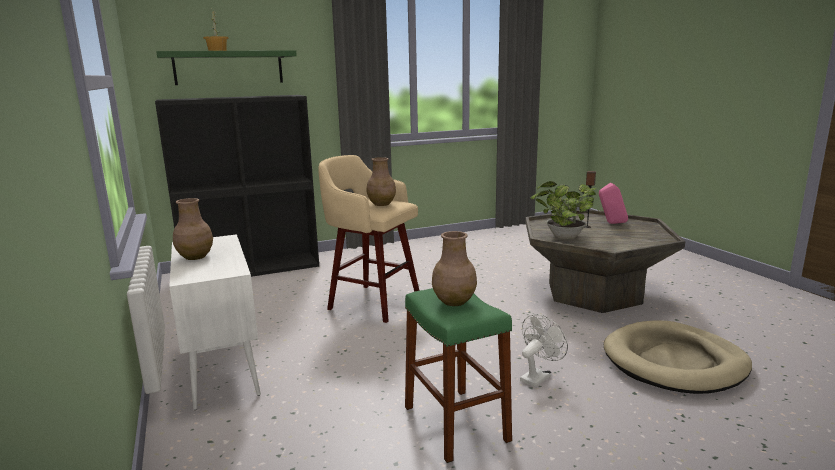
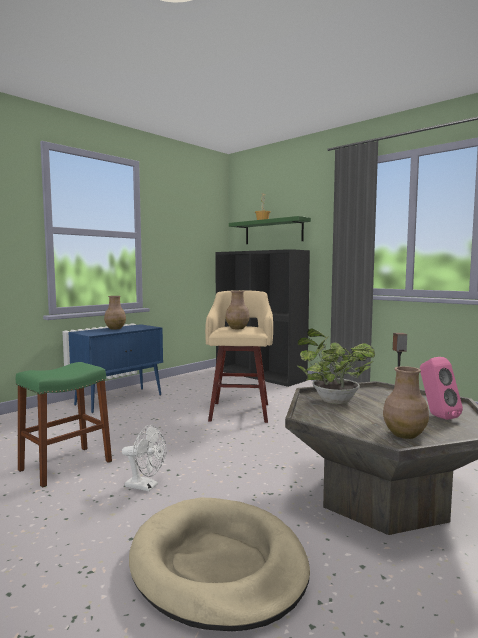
camera: 65 degrees right, 10 degrees down
white cabinet [169,234,261,410] -> blue cabinet [69,324,163,413]
brown vase [432,231,477,306] -> brown vase moved to [383,366,429,439]

